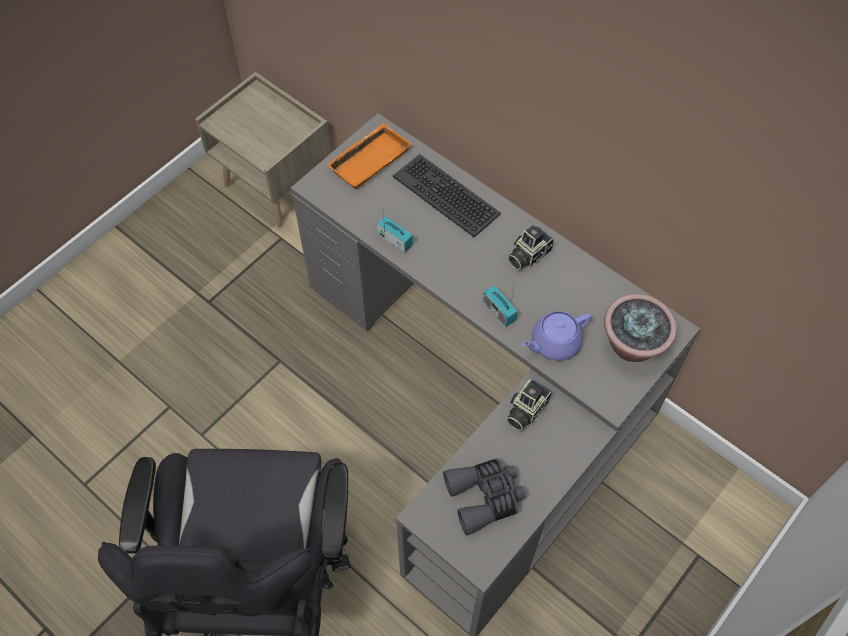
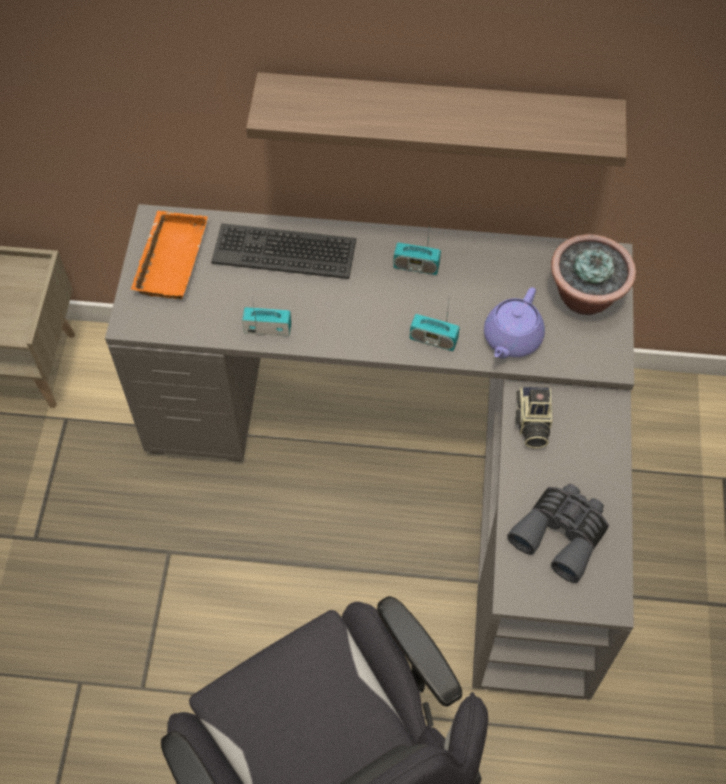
camera: 35 degrees left, 0 degrees up
camera [508,225,554,270] -> radio [393,222,441,275]
none -> shelf [246,72,627,167]

